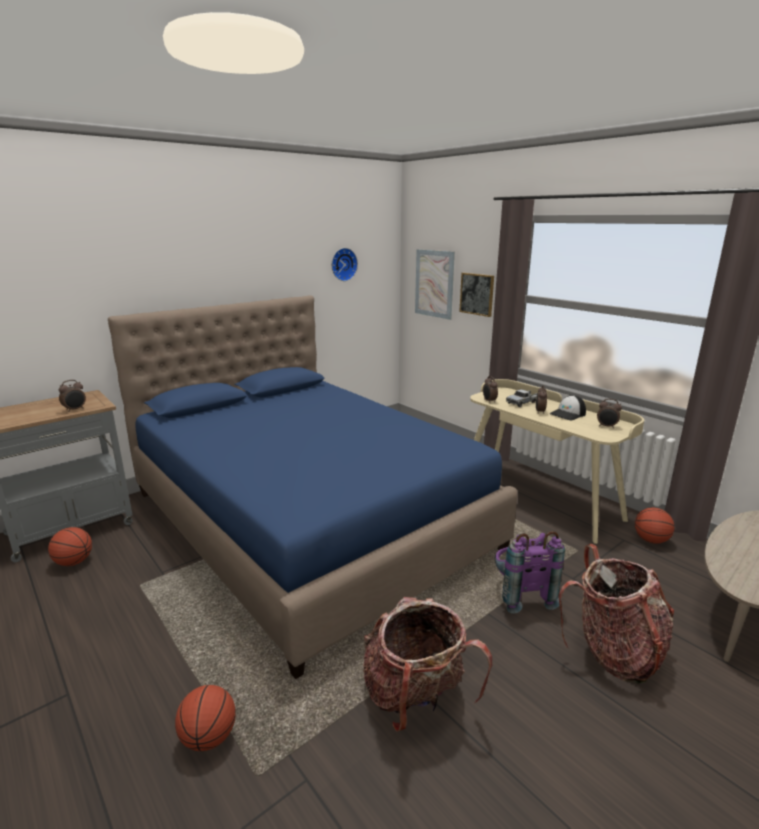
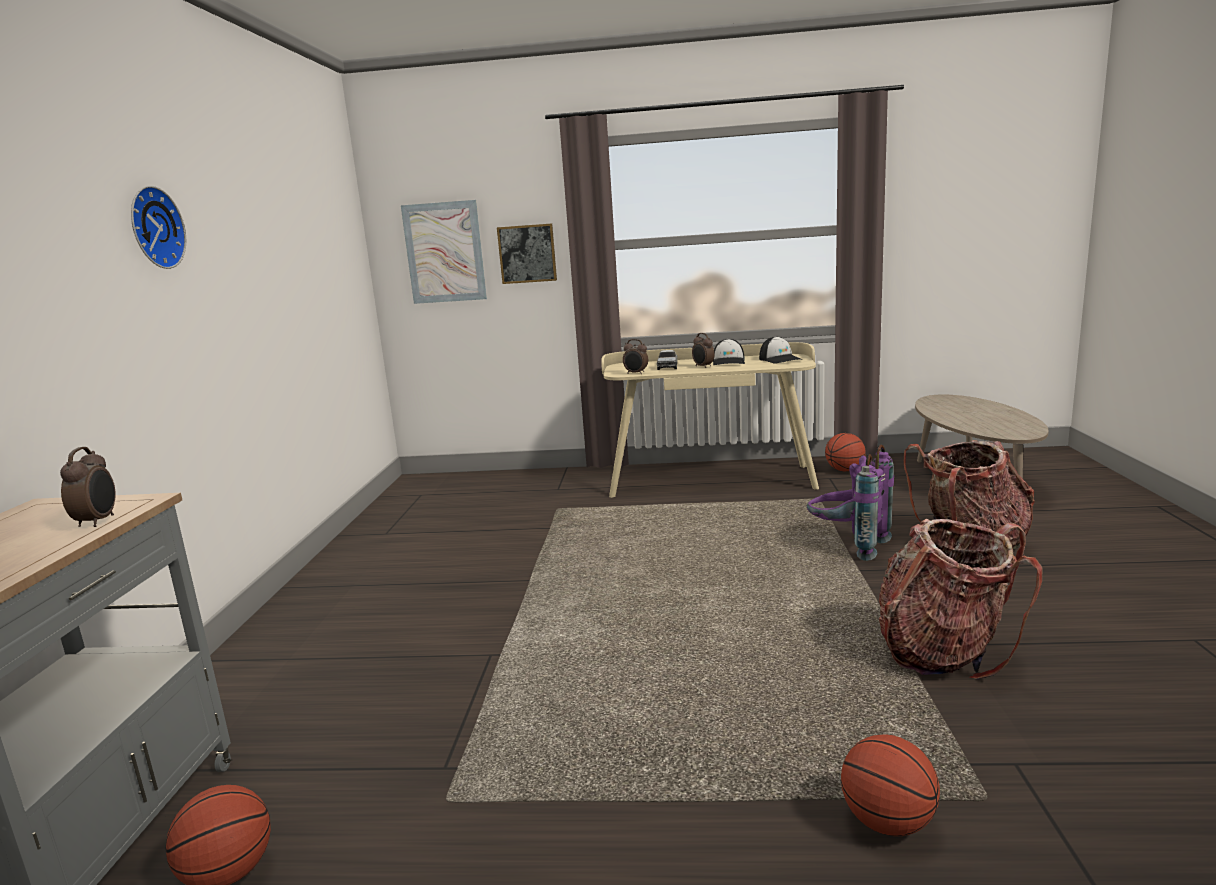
camera: 45 degrees left, 5 degrees down
blue bed [108,295,518,679] -> none
wall clock [332,248,358,281] -> wall clock moved to [131,186,186,269]
alarm clock [597,398,622,428] -> cap [759,336,802,364]

